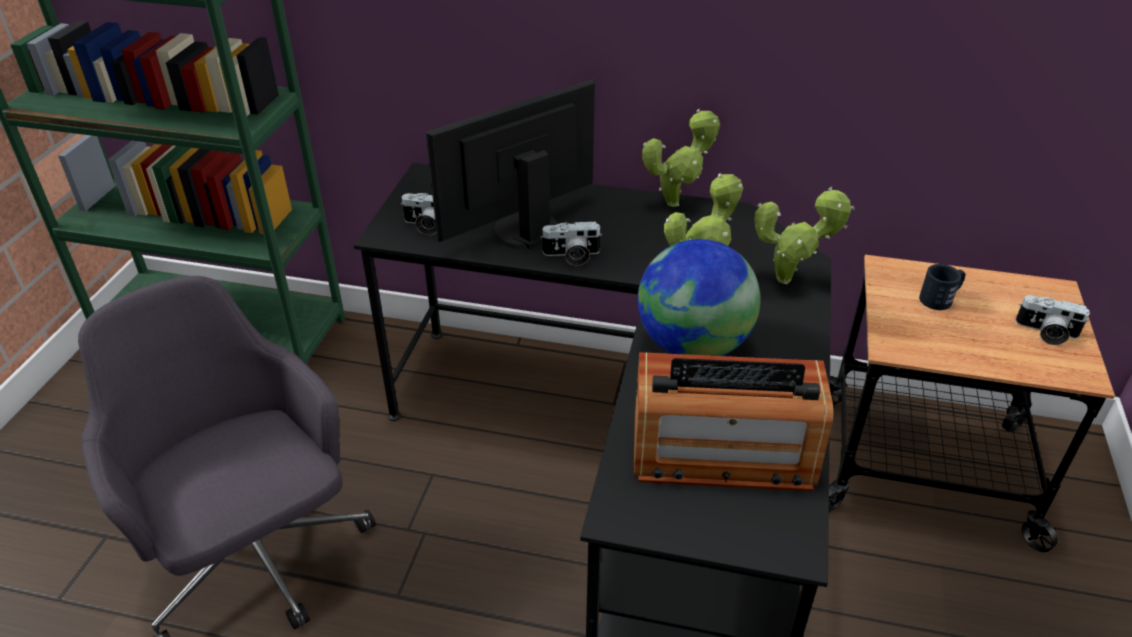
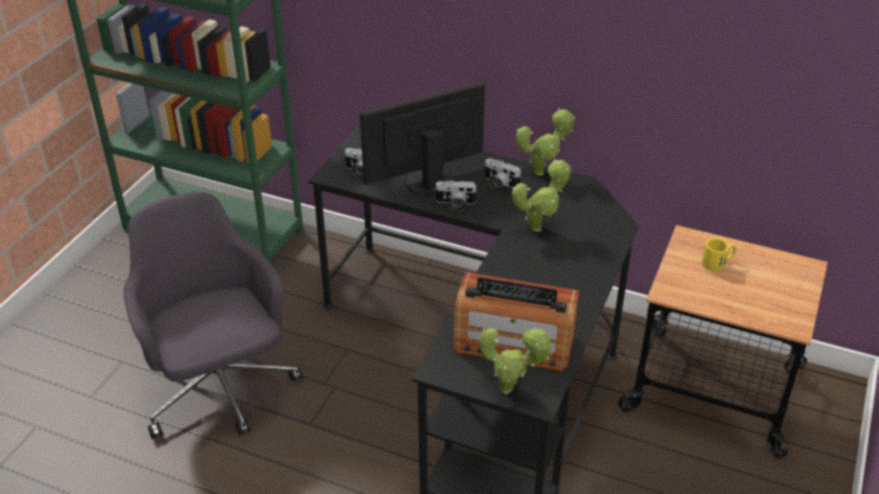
camera: 10 degrees right, 0 degrees up
globe [638,239,761,356] -> none
potted plant [754,187,855,284] -> potted plant moved to [480,327,554,394]
black mug [919,264,965,310] -> yellow mug [702,238,736,271]
camera [1015,295,1090,345] -> camera moved to [485,158,521,191]

